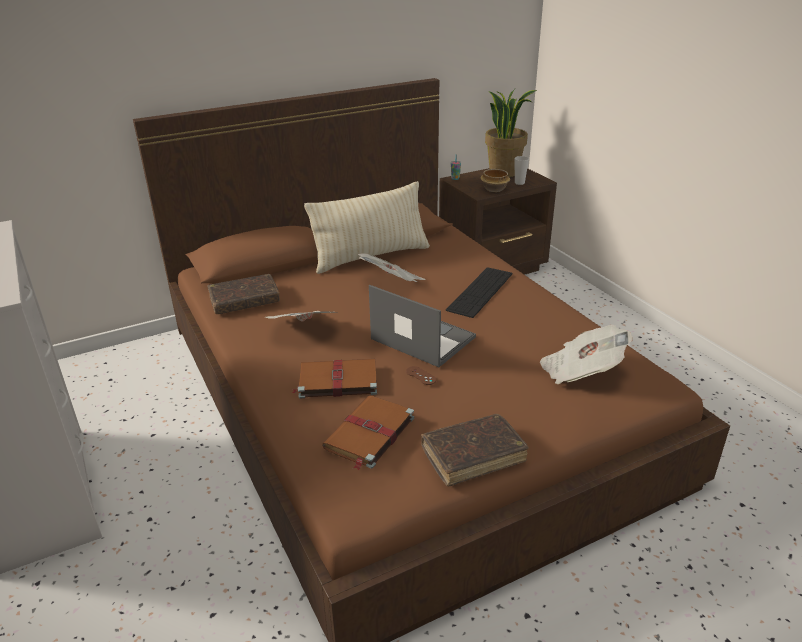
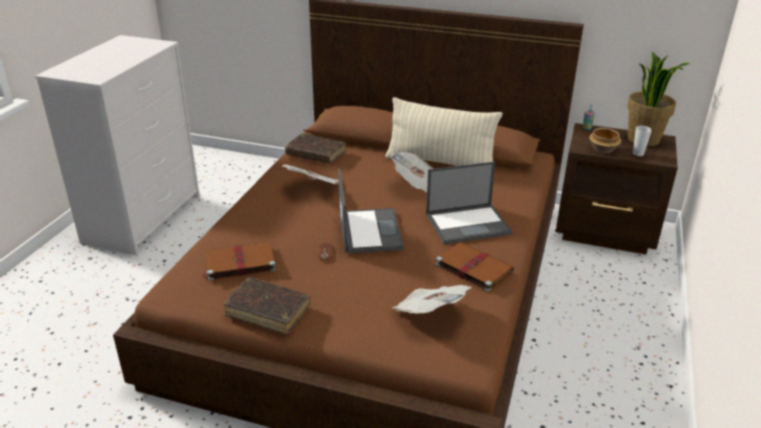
camera: 45 degrees right, 0 degrees up
brown book [292,359,377,399] -> brown book moved to [435,242,514,292]
keyboard [446,267,512,318] -> laptop [426,162,513,244]

